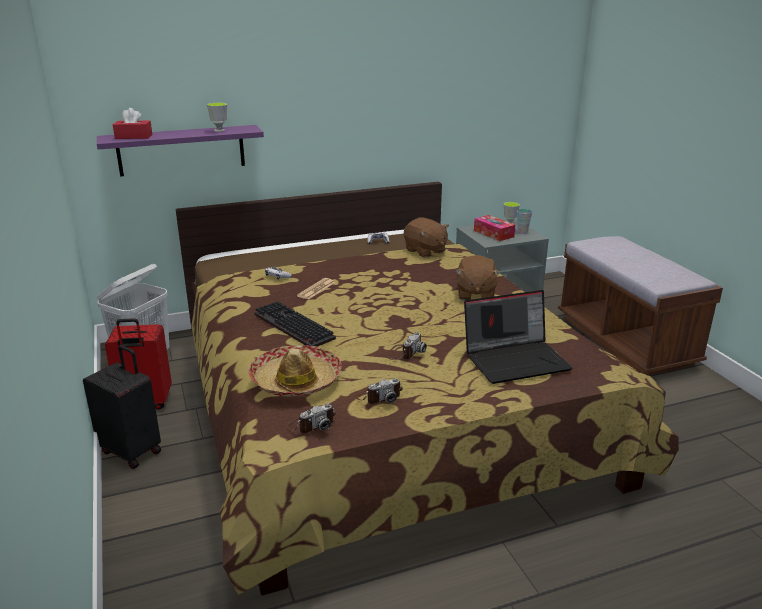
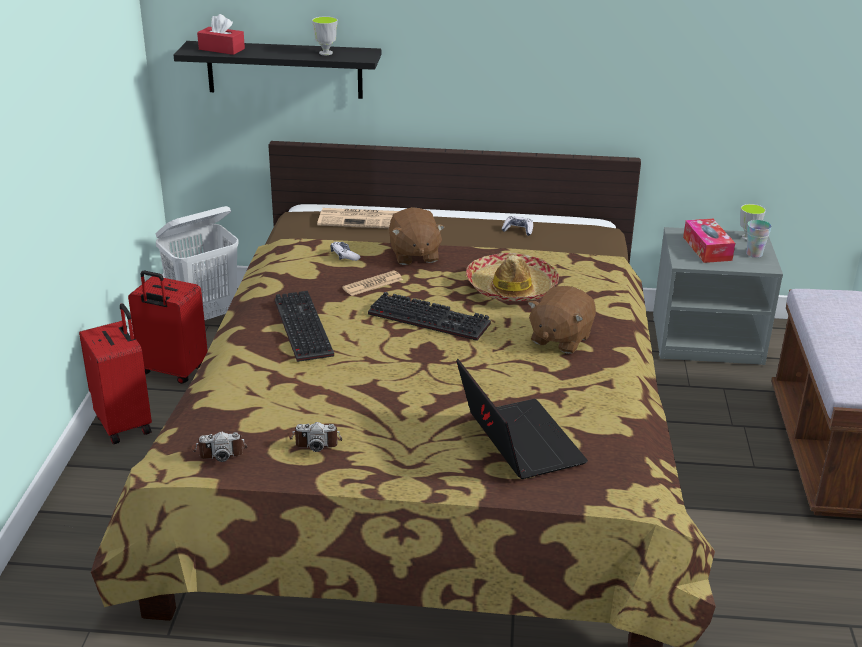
camera: 25 degrees right, 5 degrees up
black suitcase [83,345,161,469] -> red suitcase [79,303,152,444]
purple shelf [97,125,264,177] -> black shelf [174,41,381,99]
hat [248,345,342,397] -> hat moved to [466,253,559,301]
camera [387,332,427,360] -> none
brown plush toy [404,218,449,257] -> brown plush toy moved to [389,207,445,265]
laptop [464,290,573,384] -> laptop turned 120 degrees counterclockwise [456,359,588,479]
none -> newspaper [317,208,399,229]
none -> keyboard [368,292,491,341]

